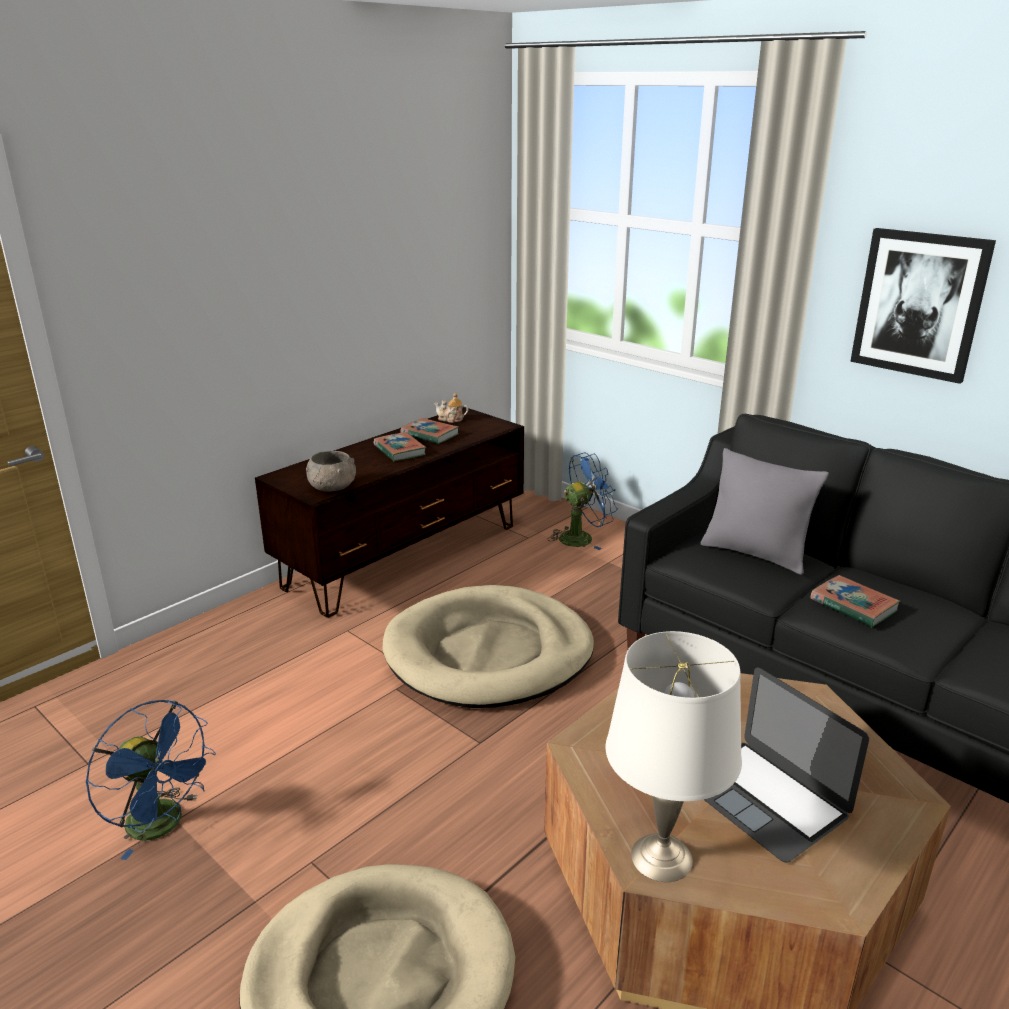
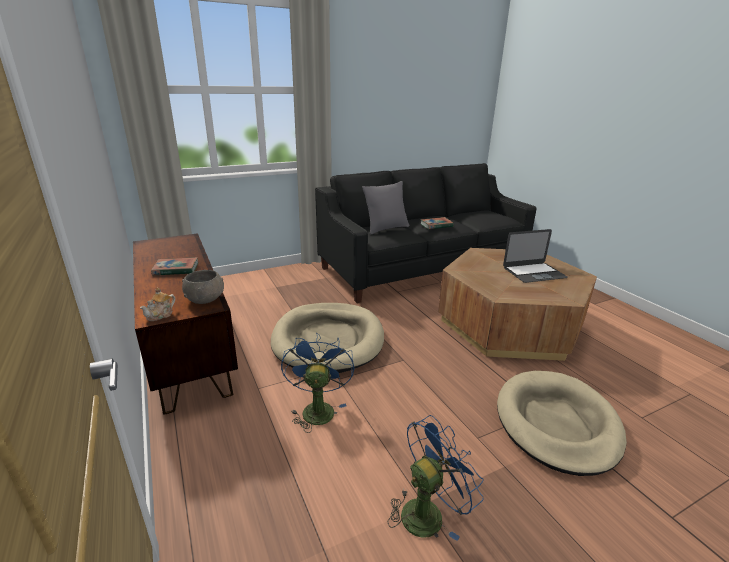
camera: 70 degrees left, 0 degrees up
book [400,418,459,444] -> none
teapot [434,393,468,423] -> teapot moved to [140,288,175,321]
blue fan [547,453,618,550] -> blue fan moved to [281,333,354,433]
white table lamp [605,631,742,882] -> none
picture [850,228,996,384] -> none

